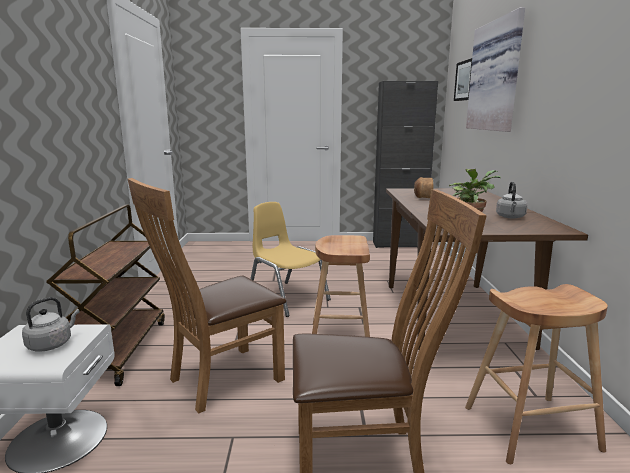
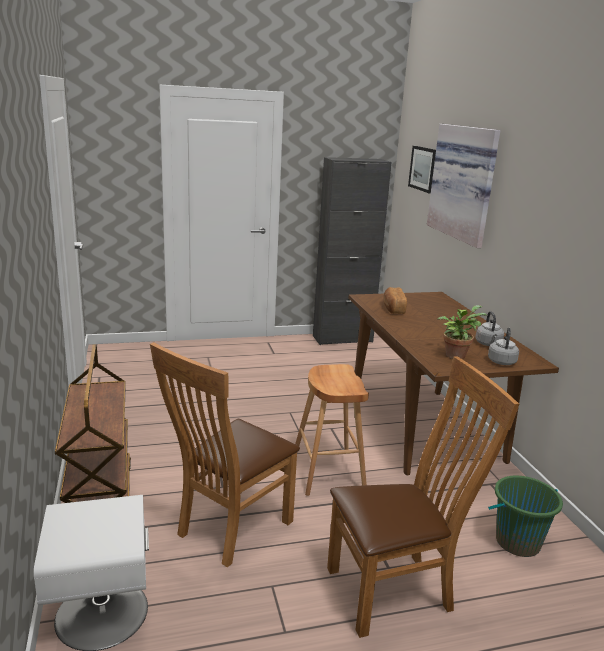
camera: 15 degrees left, 5 degrees up
grey kettle [22,297,80,352] -> grey kettle moved to [488,328,519,365]
yellow chair [250,202,331,317] -> none
brown stool [465,284,608,464] -> green bucket [488,475,563,557]

